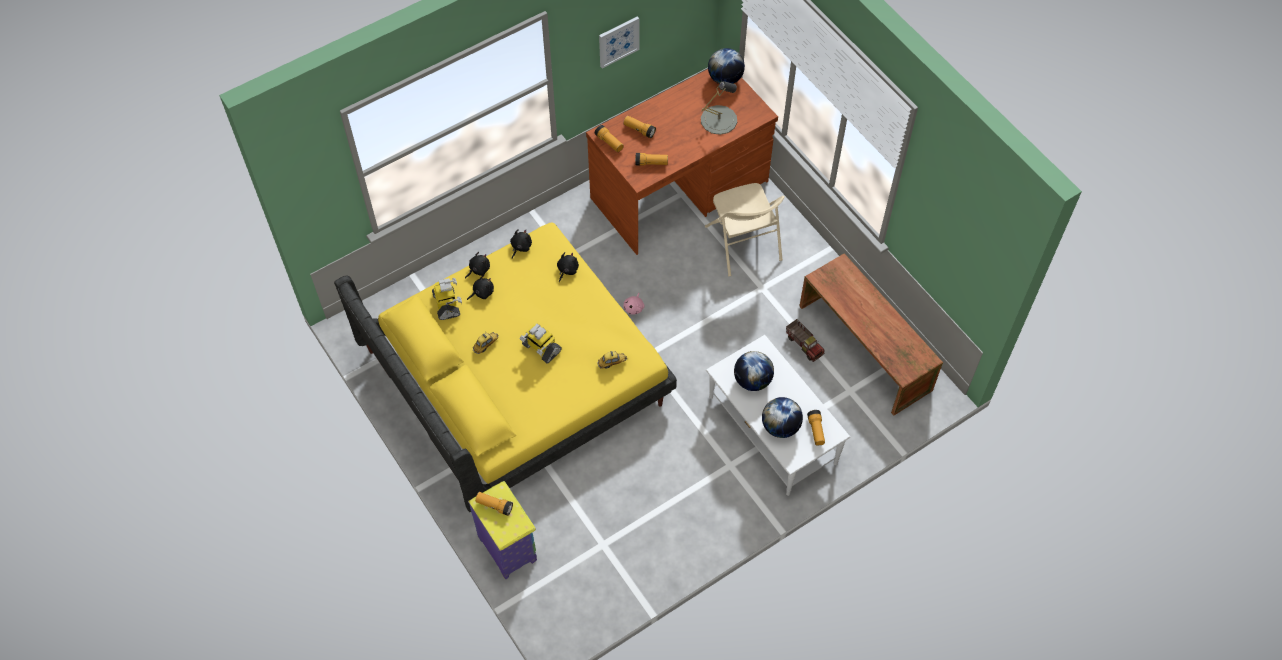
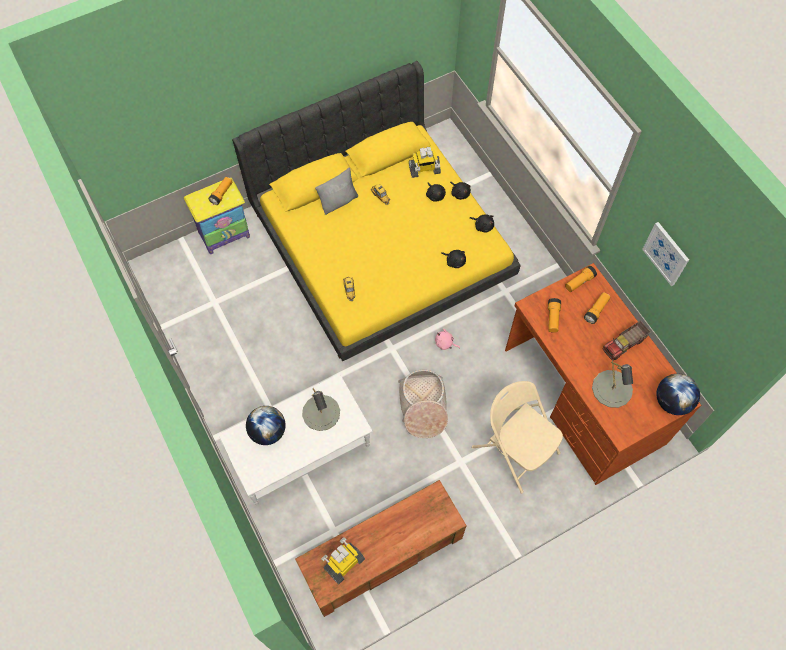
camera: 95 degrees right, 5 degrees up
toy robot [519,324,562,363] -> toy robot moved to [321,537,365,584]
beige chair [705,183,785,277] -> beige chair turned 60 degrees clockwise [472,381,563,494]
globe [734,351,774,391] -> grey table lamp [302,388,340,431]
toy truck [786,319,825,362] -> toy truck moved to [602,321,651,361]
flashlight [807,410,825,446] -> none
none -> grey pillow [315,167,358,215]
none -> basket [398,370,448,438]

